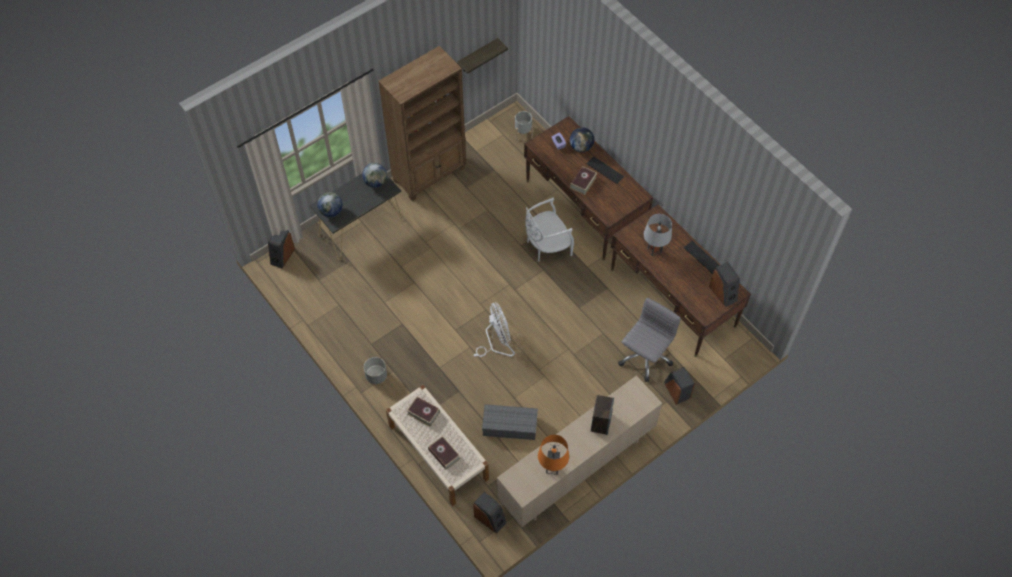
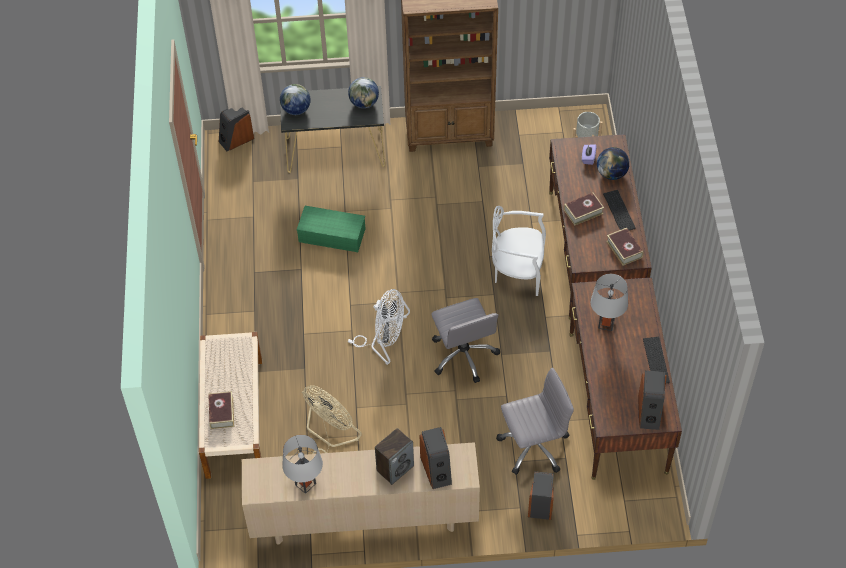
camera: 35 degrees right, 5 degrees down
grey planter [364,357,387,384] -> none
book [407,396,440,427] -> book moved to [606,228,643,266]
shelf [457,38,508,74] -> none
speaker [473,492,506,533] -> speaker moved to [419,427,452,489]
grey storage box [482,404,538,440] -> beige fan [302,385,362,454]
orange table lamp [538,435,569,475] -> grey table lamp [282,435,323,494]
none -> green storage box [296,206,365,252]
none -> grey office chair [432,298,500,383]

